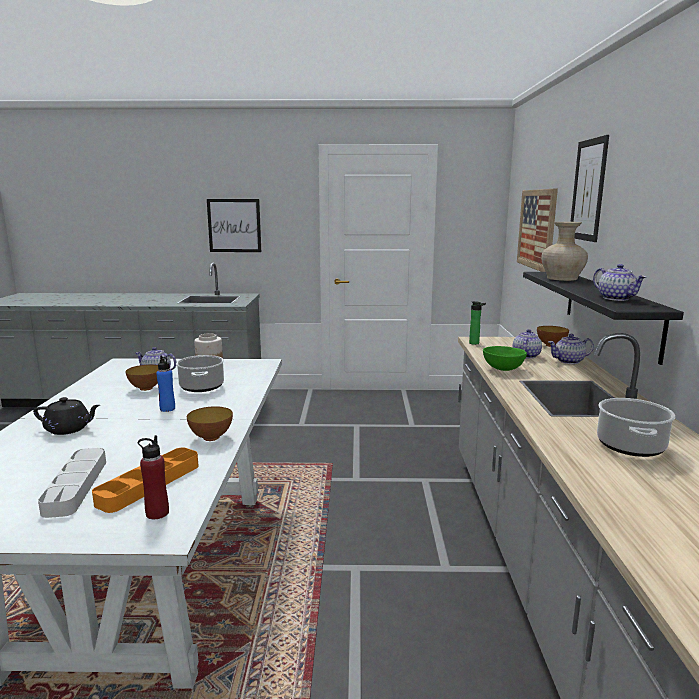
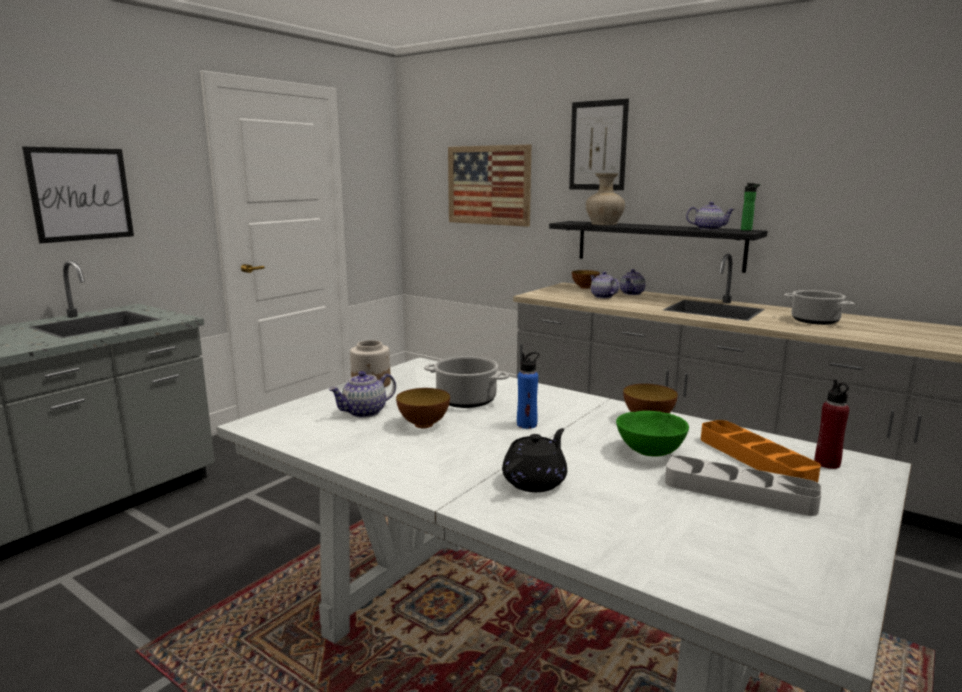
camera: 55 degrees left, 0 degrees up
bottle [469,301,486,345] -> bottle moved to [741,183,760,231]
green bowl [483,346,527,371] -> green bowl moved to [616,411,689,456]

